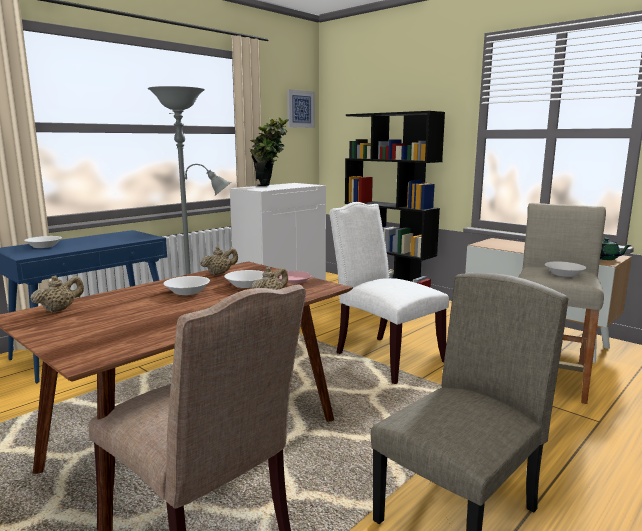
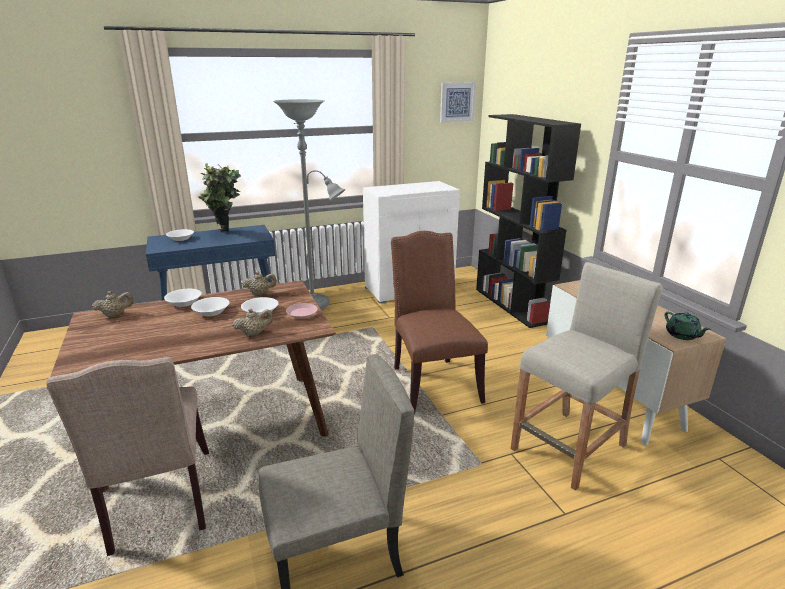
camera: 25 degrees right, 10 degrees up
potted plant [250,117,289,186] -> potted plant moved to [198,163,241,232]
white chair [329,202,449,384] -> brown chair [391,231,488,414]
white bowl [545,262,586,277] -> white bowl moved to [164,289,202,307]

